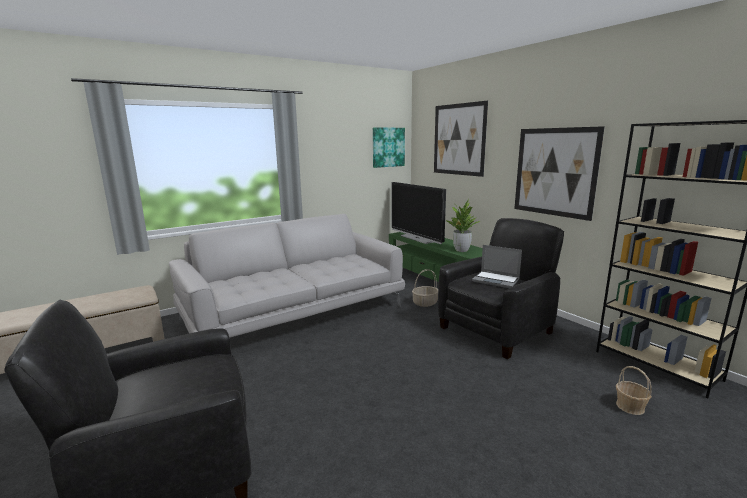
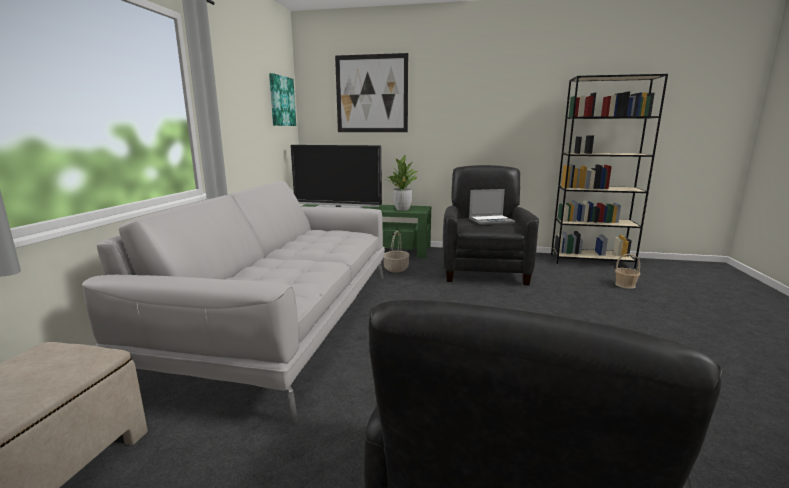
camera: 45 degrees left, 0 degrees up
picture [514,126,605,221] -> none

